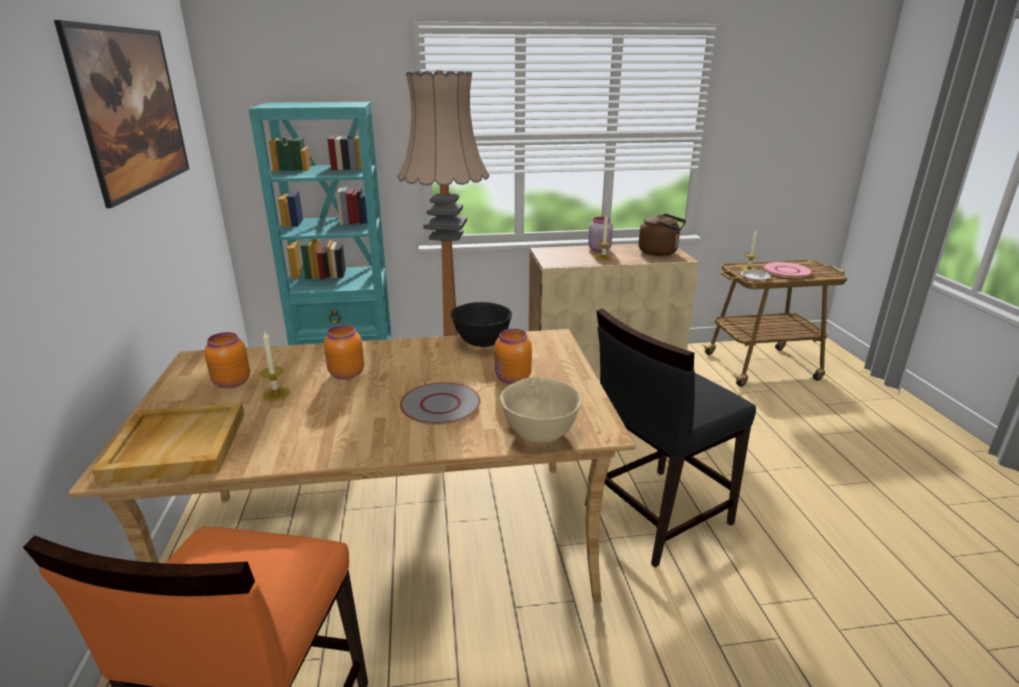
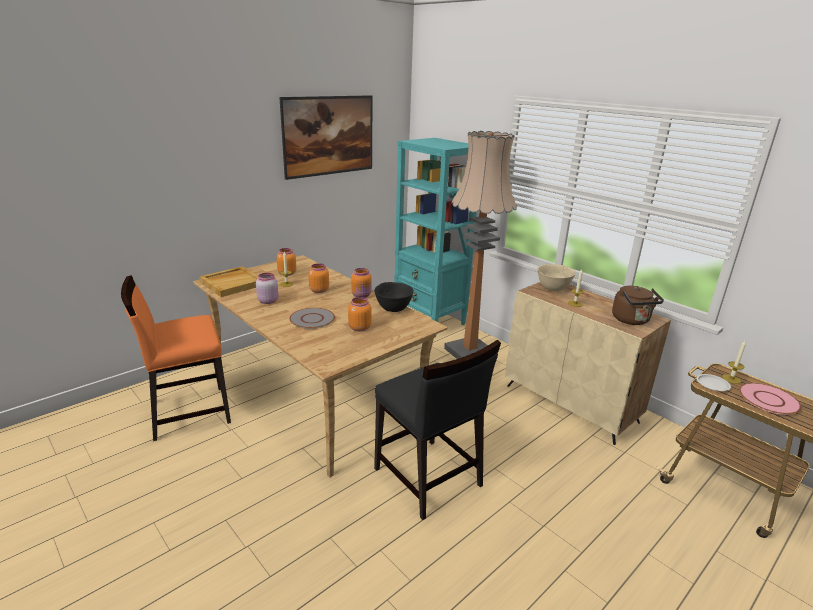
camera: 55 degrees right, 0 degrees up
beige bowl [500,377,582,443] -> beige bowl moved to [538,264,576,291]
black chair [585,308,756,567] -> black chair turned 150 degrees counterclockwise [374,340,501,520]
pink jar [588,217,613,252] -> pink jar moved to [256,273,278,304]
none -> orange jar [351,268,372,298]

